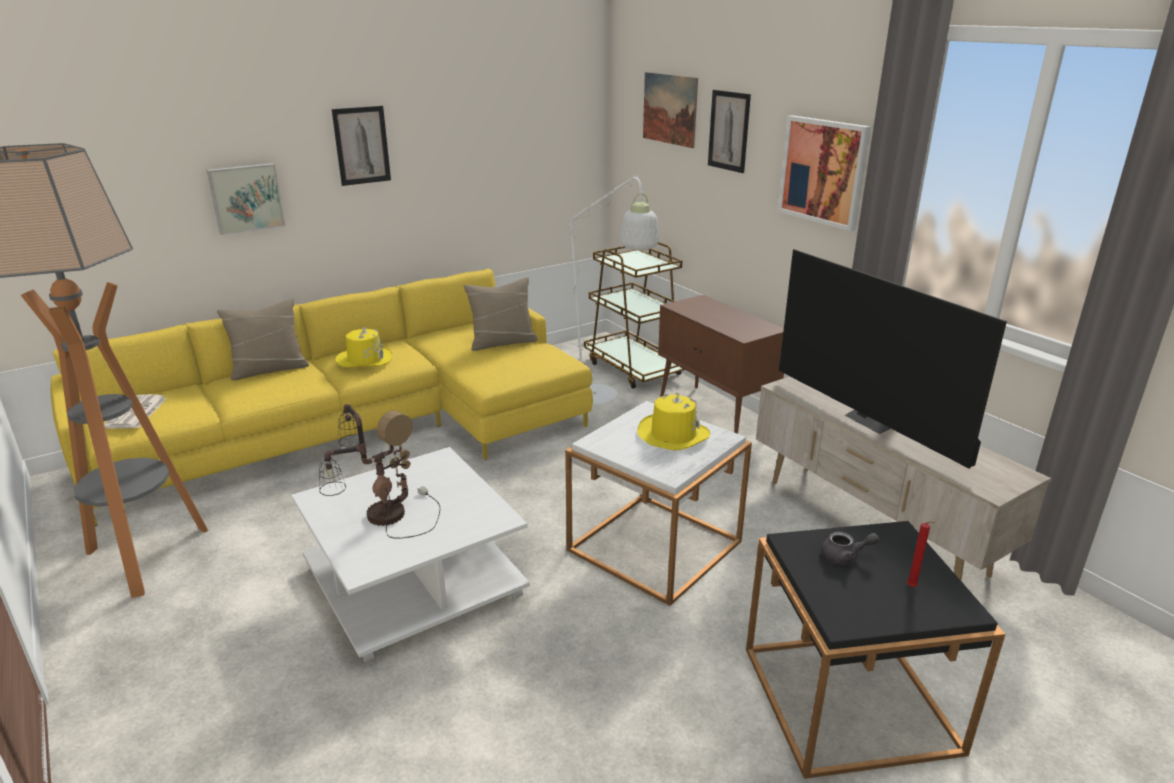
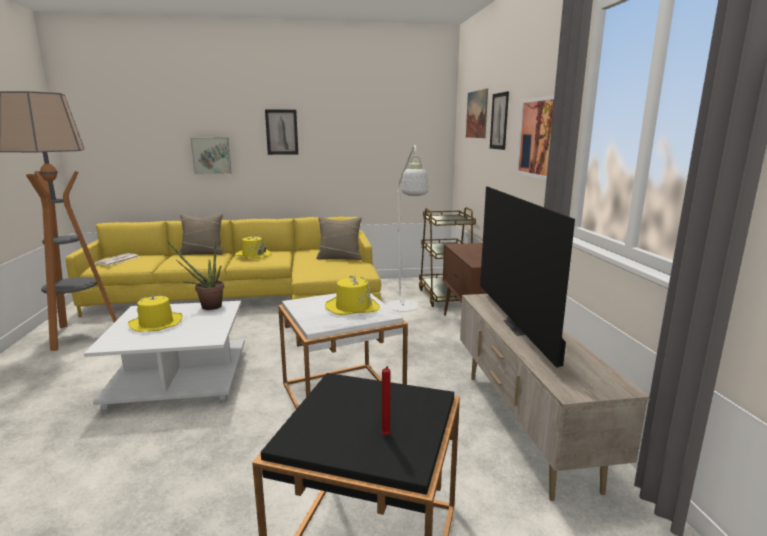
camera: 25 degrees right, 10 degrees down
table lamp [319,404,440,539] -> yellow hat [128,294,183,332]
grey teapot [821,532,879,564] -> none
none -> potted plant [167,240,224,310]

